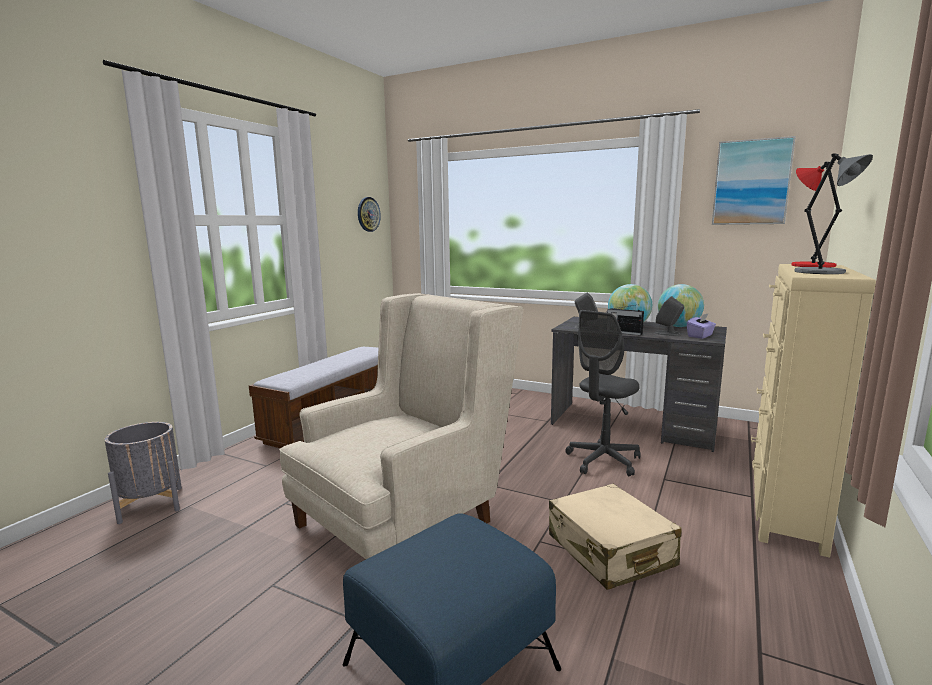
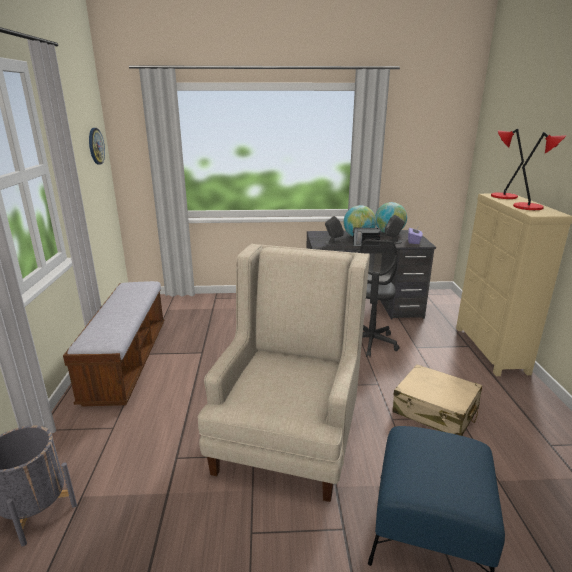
camera: 30 degrees left, 10 degrees up
picture [712,136,796,225] -> none
grey table lamp [794,153,873,274] -> red table lamp [513,132,566,210]

